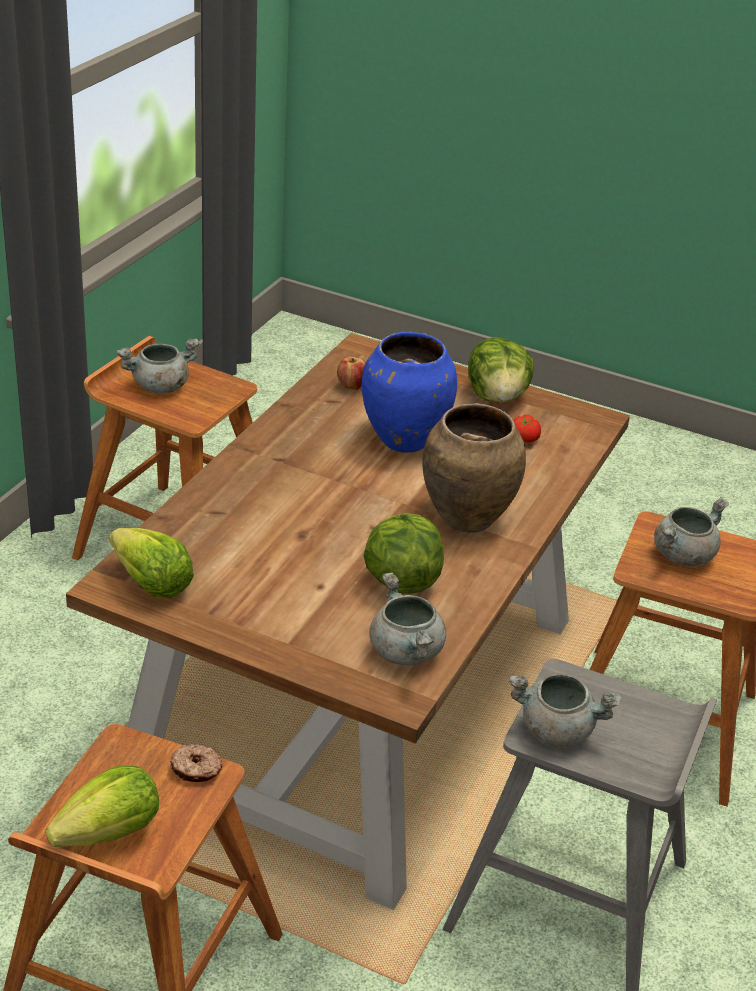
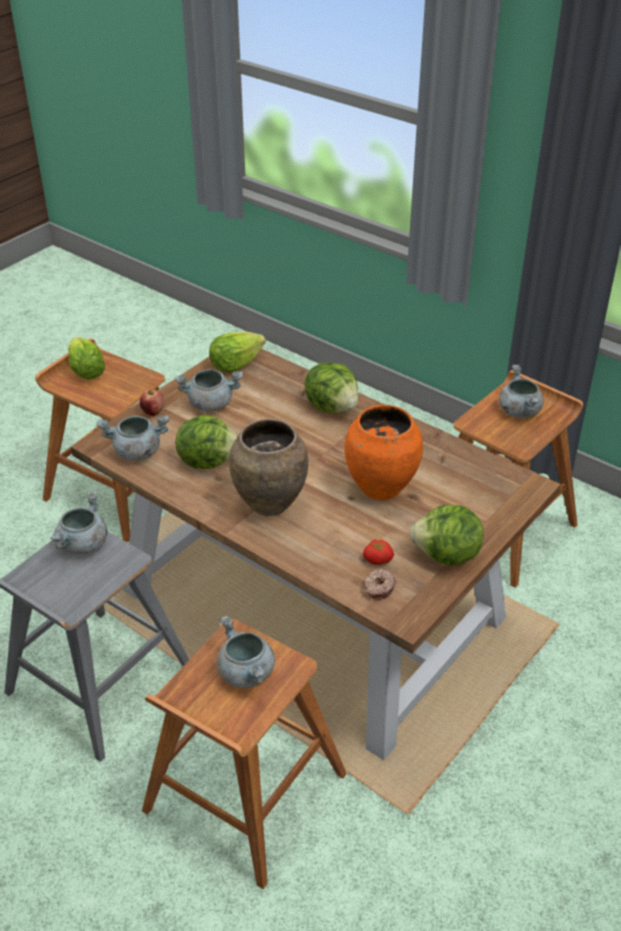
camera: 105 degrees right, 5 degrees up
donut [170,744,223,782] -> donut moved to [364,568,396,600]
apple [337,356,366,390] -> apple moved to [140,389,164,416]
blue vase [362,332,457,453] -> orange vase [345,405,423,500]
none -> grey cooking pot [175,369,243,412]
none -> lettuce [305,362,359,413]

